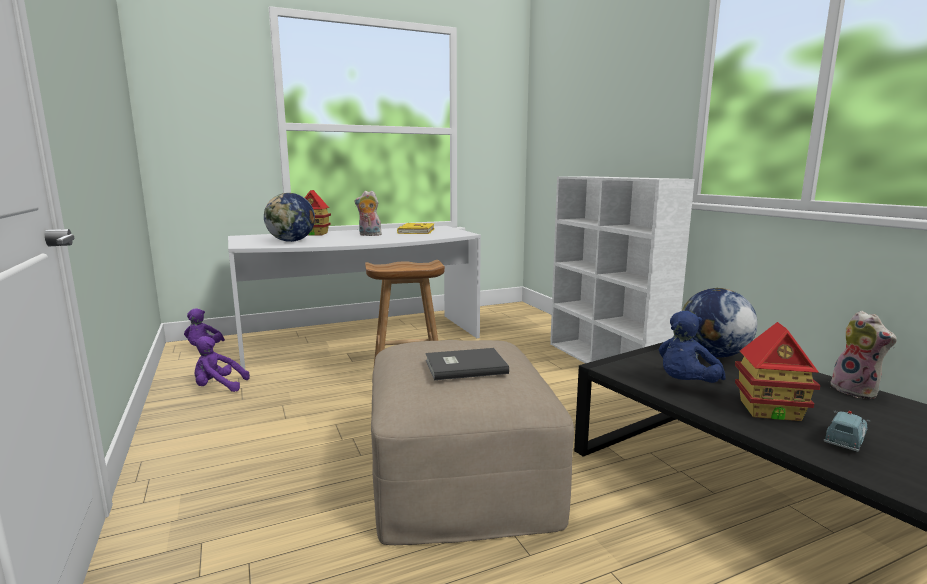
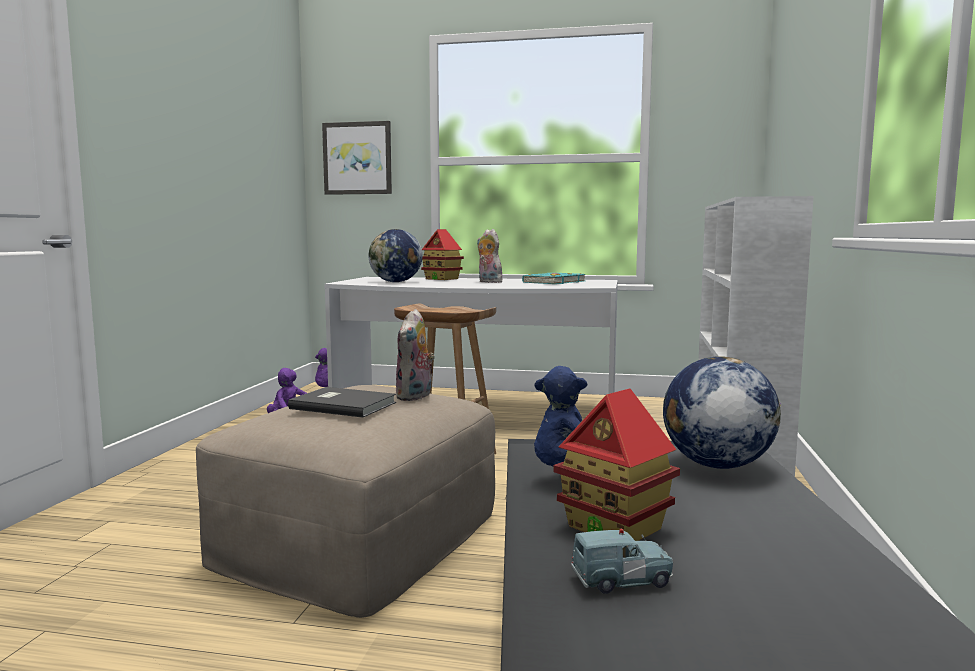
camera: 35 degrees right, 5 degrees down
yellow book [397,223,434,234] -> turquoise book [522,272,586,284]
plush toy [830,311,897,399] -> plush toy moved to [396,309,435,401]
none -> picture [322,121,392,195]

